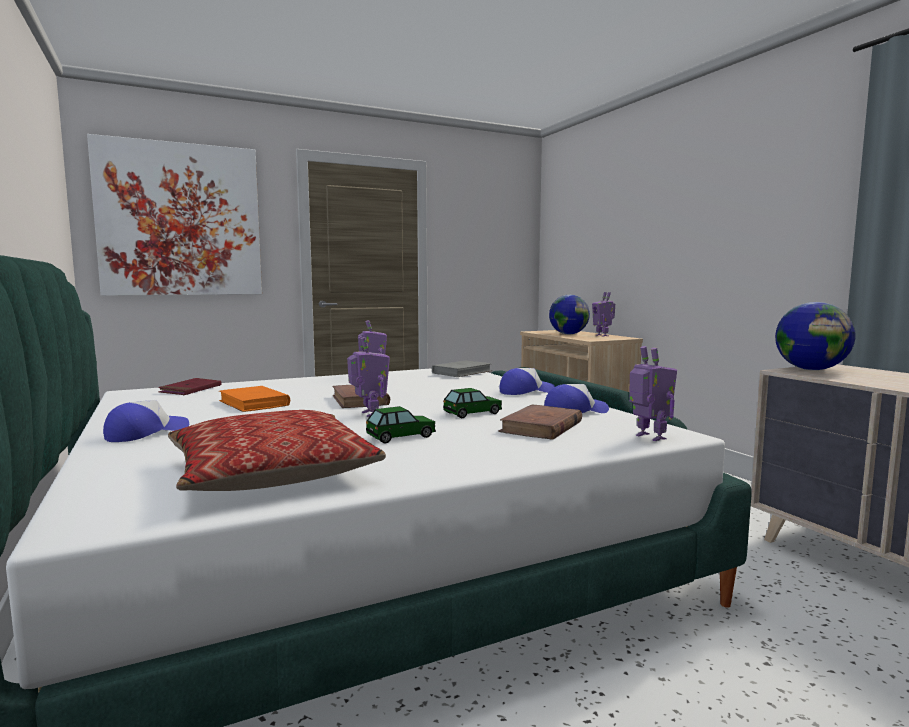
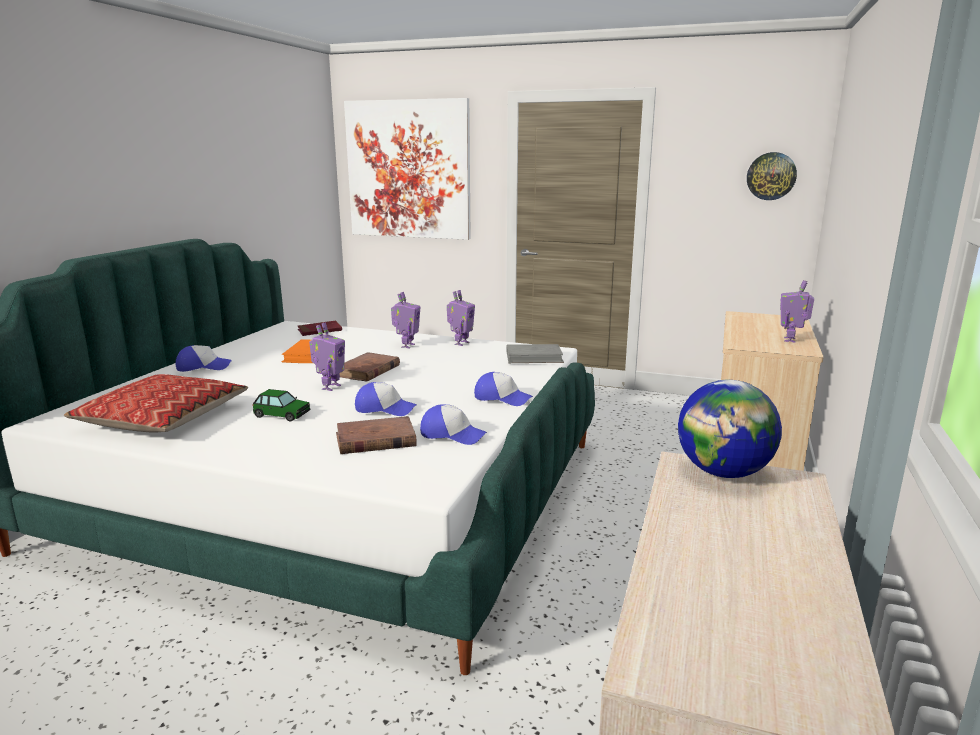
camera: 45 degrees right, 10 degrees up
toy car [443,388,502,418] -> cap [355,382,417,416]
globe [549,295,590,334] -> none
toy robot [629,346,677,441] -> toy robot moved to [391,292,420,348]
none -> wall clock [747,152,797,200]

